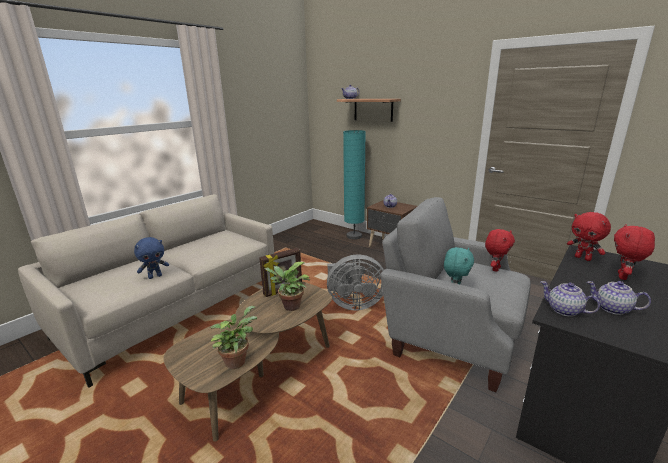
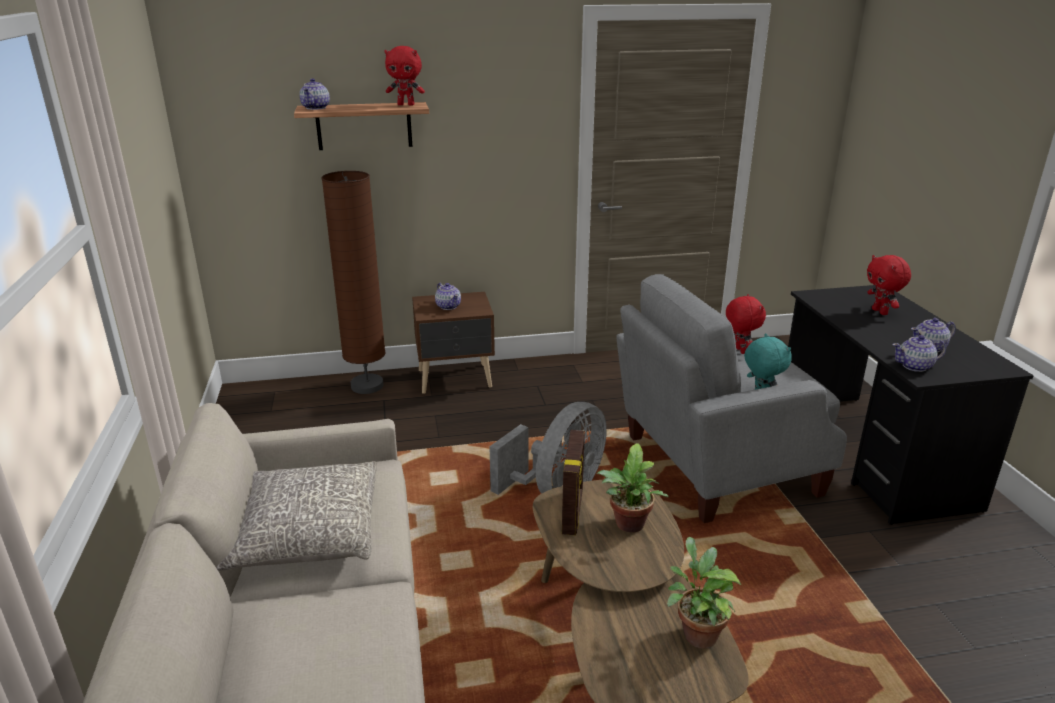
camera: 50 degrees left, 5 degrees up
blue plush toy [134,237,169,279] -> none
turquoise floor lamp [343,130,366,240] -> brown floor lamp [322,171,386,394]
red plush toy [567,212,611,261] -> red plush toy moved to [384,46,425,106]
none -> grey pillow [216,461,377,571]

